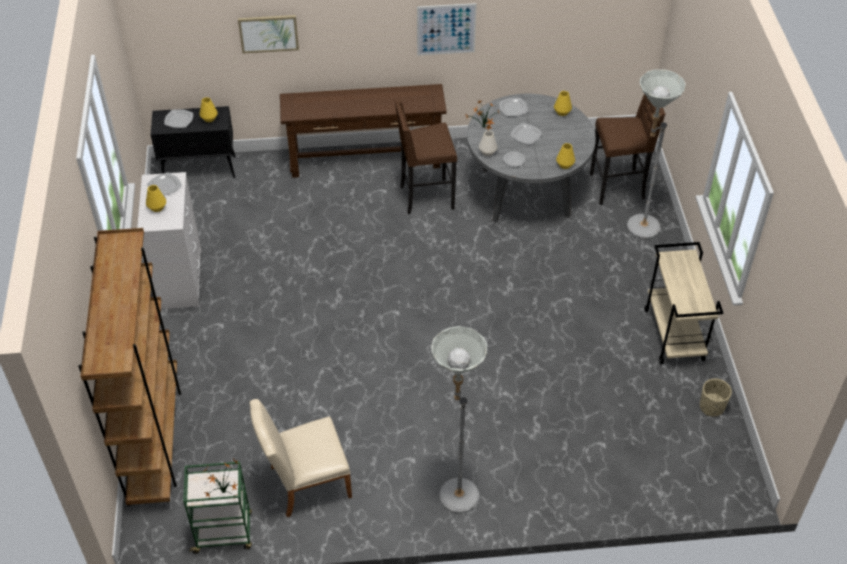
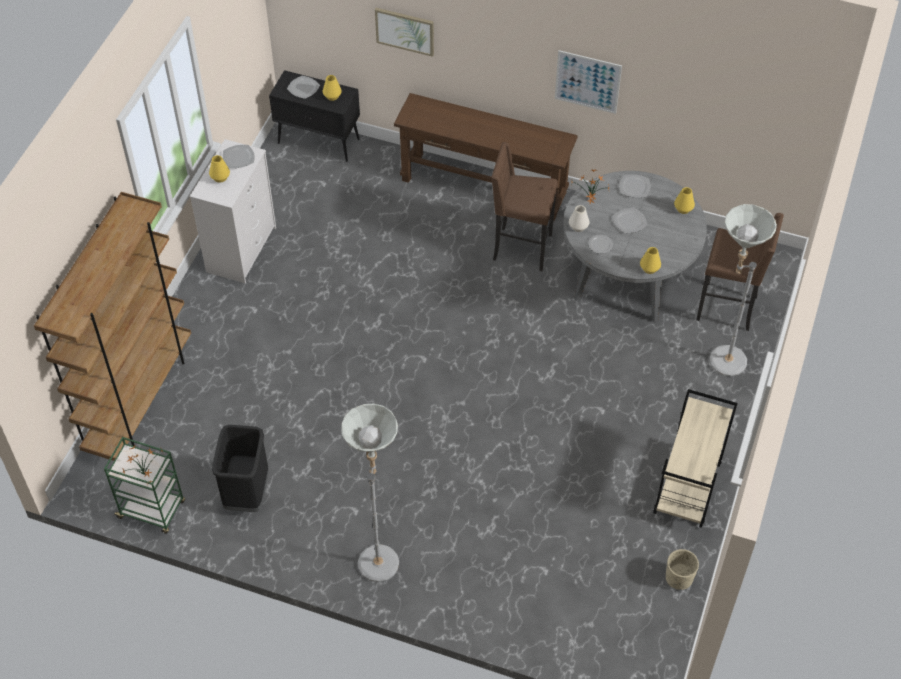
camera: 25 degrees right, 5 degrees up
beige chair [250,399,352,517] -> black trash can [212,425,269,512]

